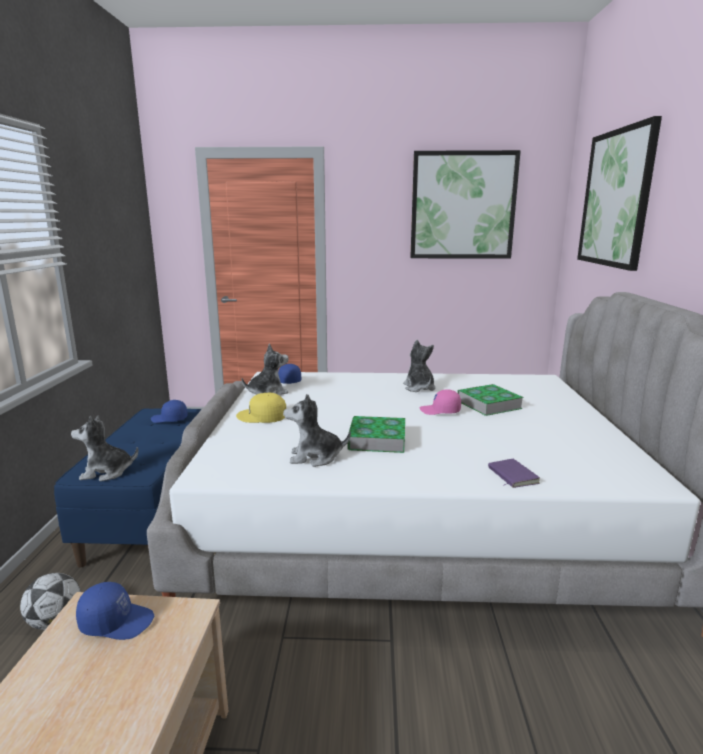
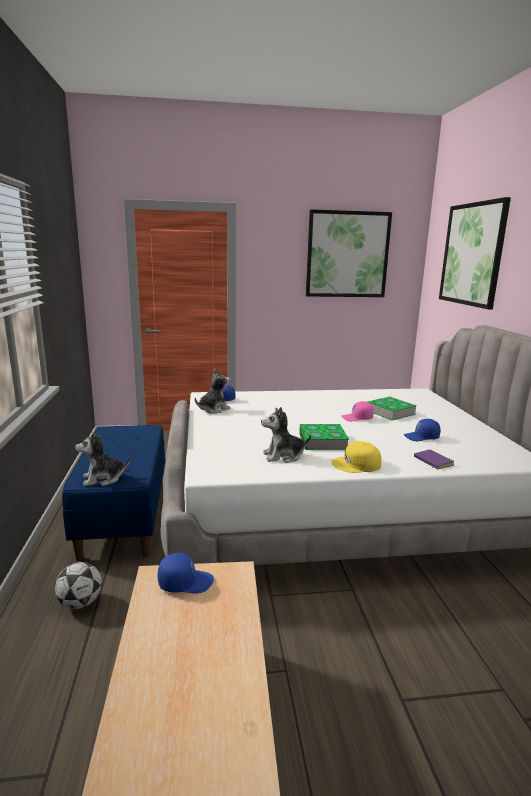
camera: 10 degrees left, 0 degrees up
blue cap [151,400,188,423] -> blue cap moved to [404,419,440,441]
yellow cap [236,393,286,423] -> yellow cap moved to [332,441,381,473]
plush toy [403,340,435,392] -> none

